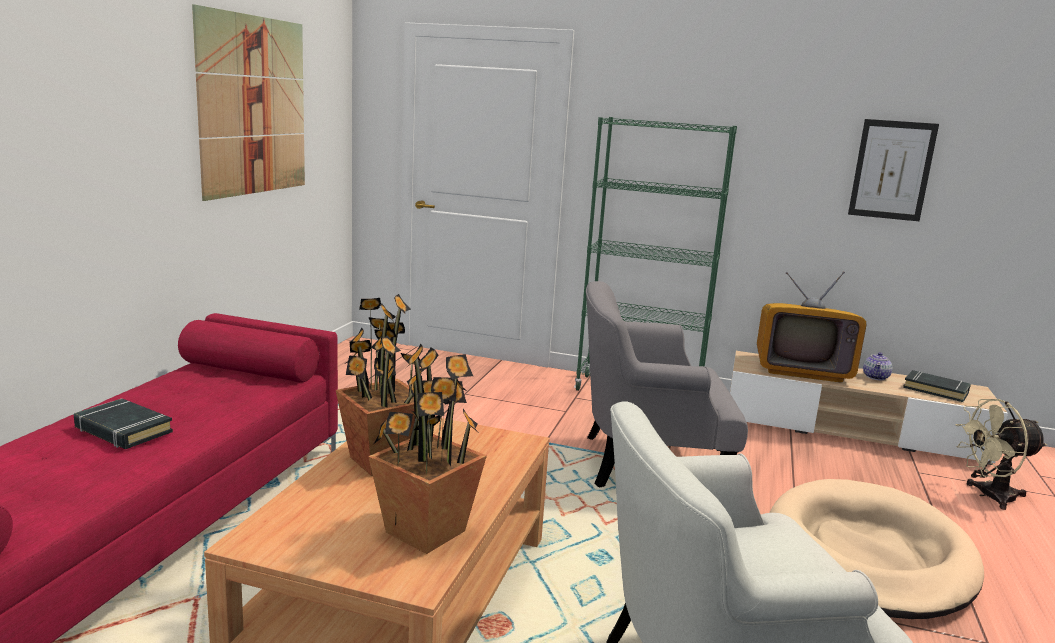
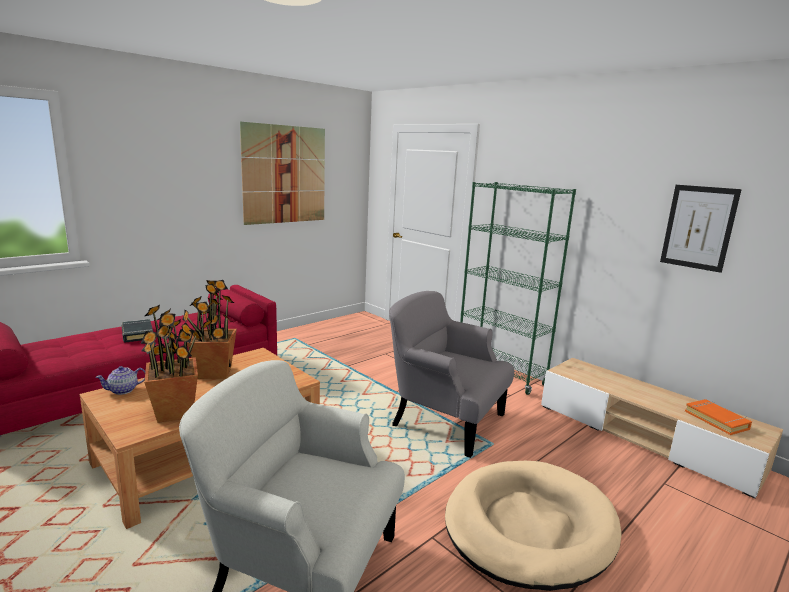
camera: 30 degrees right, 0 degrees up
television [757,271,866,383] -> none
teapot [863,352,892,380] -> teapot moved to [95,366,145,395]
black book [903,370,971,402] -> orange book [685,399,752,435]
beige fan [956,399,1047,510] -> none

